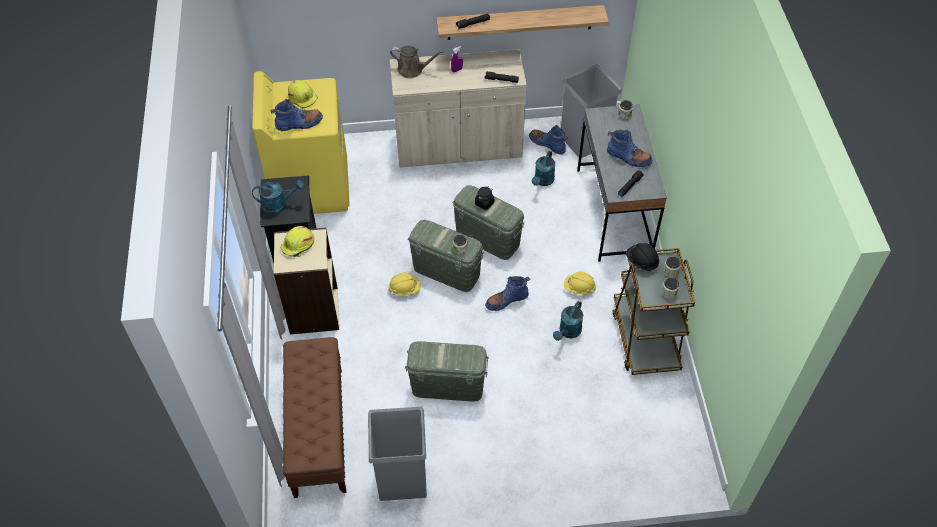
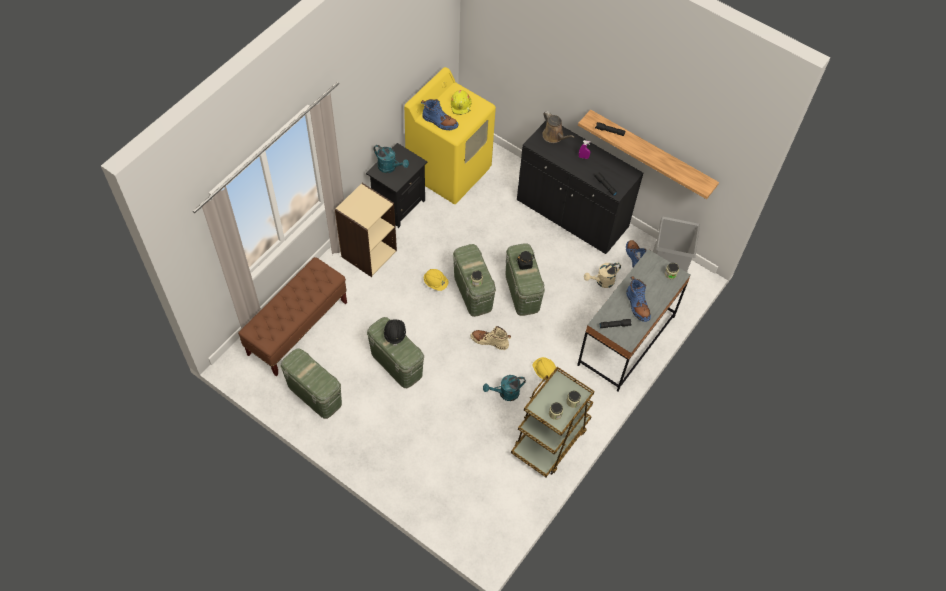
camera: 40 degrees right, 5 degrees up
yellow hard hat [281,226,314,257] -> none
grey trash can [368,407,427,501] -> green storage box [281,349,342,419]
beige cabinet [390,49,527,168] -> black cabinet [517,121,643,254]
blue boot [485,276,530,311] -> beige boot [470,326,511,350]
turquoise watering can [532,151,555,186] -> beige watering can [584,262,621,288]
black hard hat [626,243,659,272] -> black hard hat moved to [384,320,406,346]

